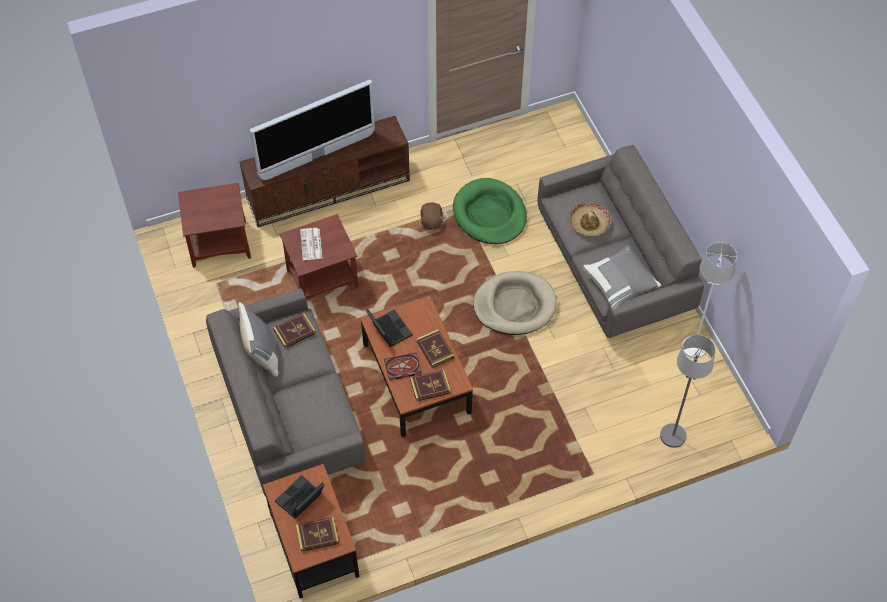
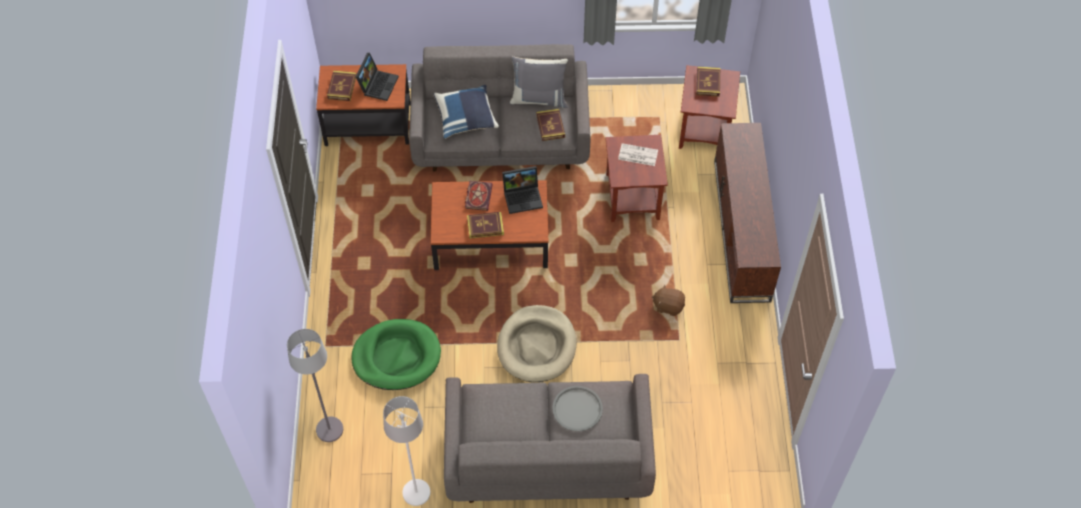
camera: 110 degrees right, 0 degrees up
television [250,80,375,180] -> none
laptop [275,475,325,519] -> laptop turned 45 degrees clockwise [356,53,399,101]
book [410,370,451,402] -> book moved to [696,66,720,97]
green dog bed [453,178,527,244] -> green dog bed moved to [351,319,441,390]
hat [569,202,611,236] -> grey tray [552,386,603,431]
grey pillow [582,245,661,310] -> none
none -> blue pillow [433,85,499,139]

